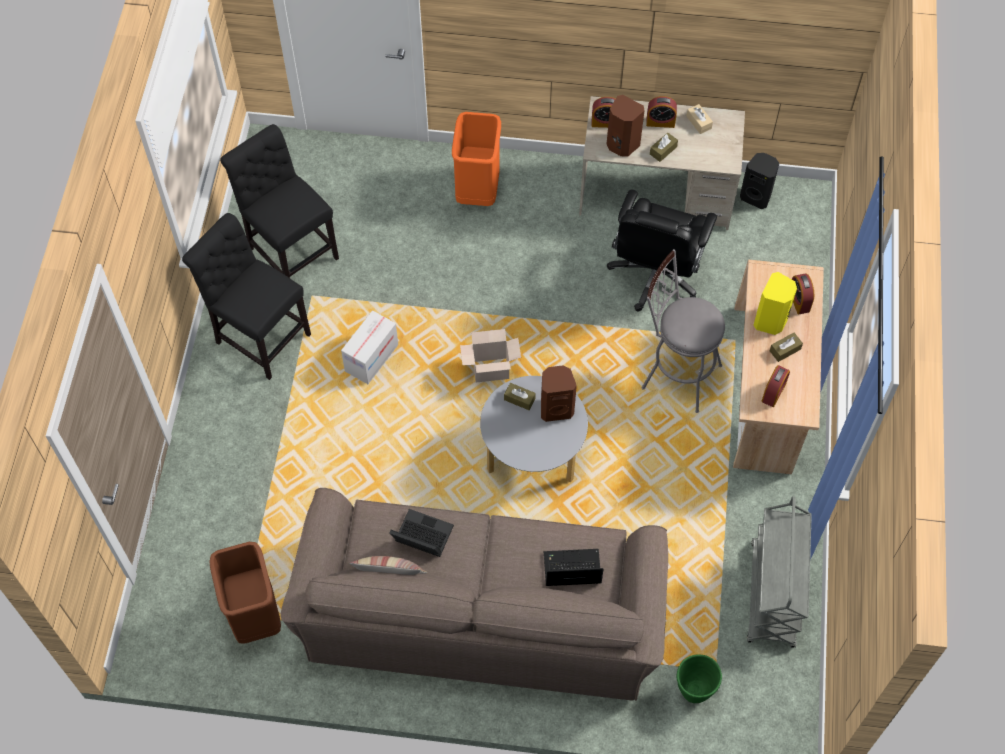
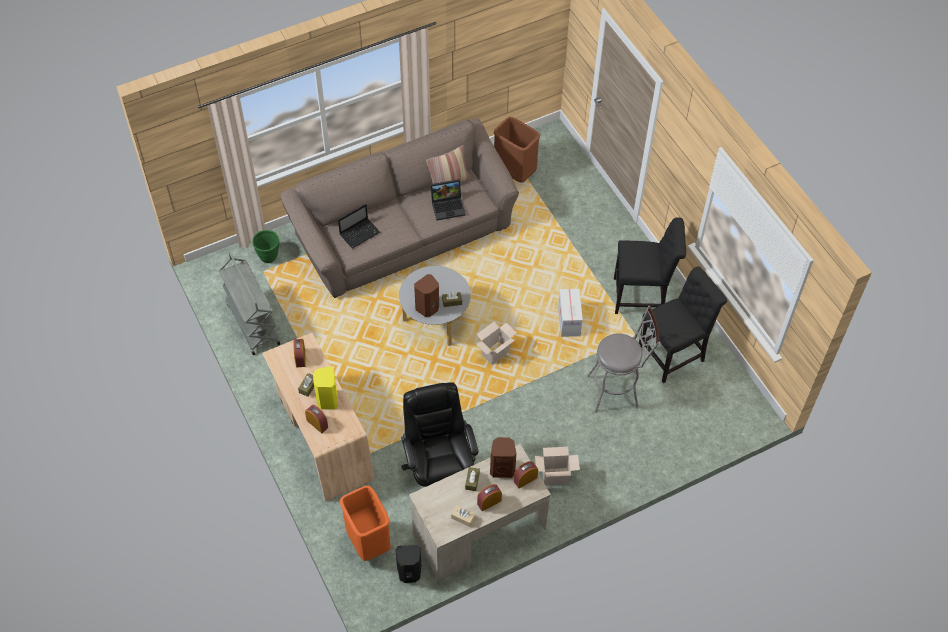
camera: 145 degrees right, 5 degrees down
black chair [220,124,339,278] -> black chair turned 45 degrees counterclockwise [639,266,727,383]
orange trash can [452,112,501,206] -> orange trash can moved to [340,486,391,561]
grey stool [641,249,725,413] -> grey stool moved to [587,306,659,413]
none -> cardboard box [535,447,580,485]

